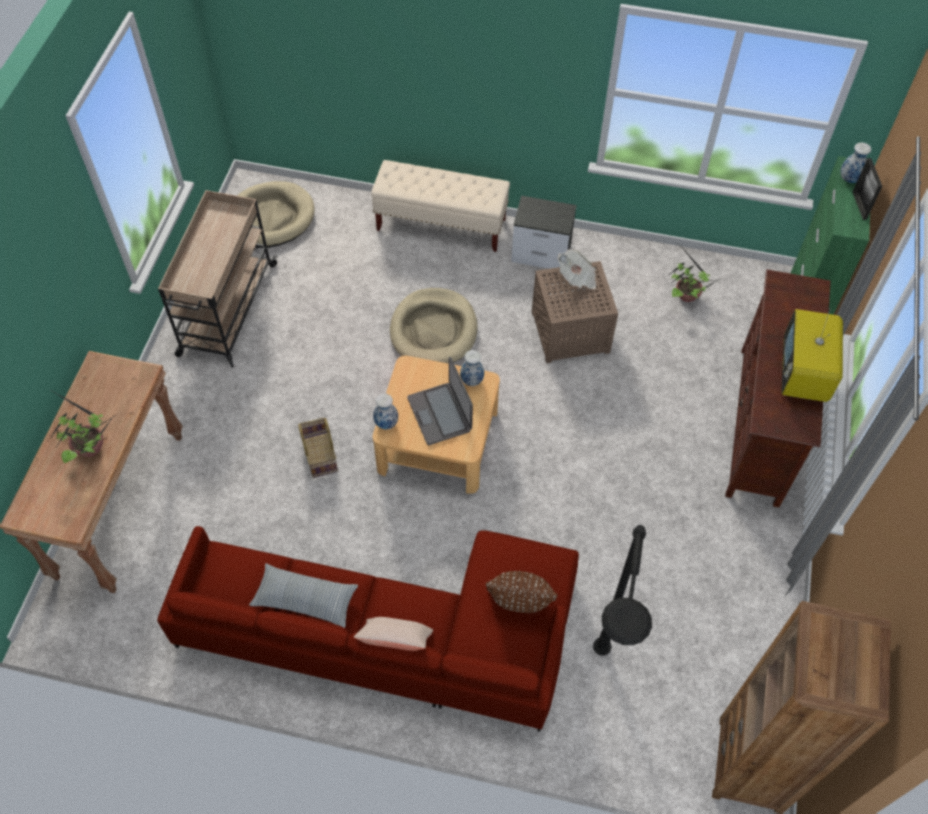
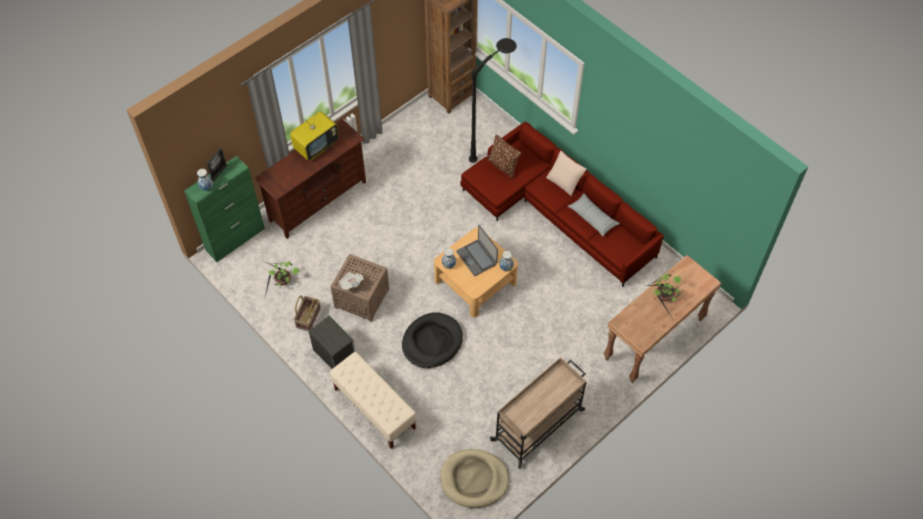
camera: 145 degrees left, 0 degrees up
basket [298,418,338,478] -> basket moved to [294,296,321,331]
beige dog bed [390,288,478,364] -> black dog bed [402,312,463,368]
laptop [407,357,473,445] -> laptop turned 135 degrees clockwise [456,225,498,276]

